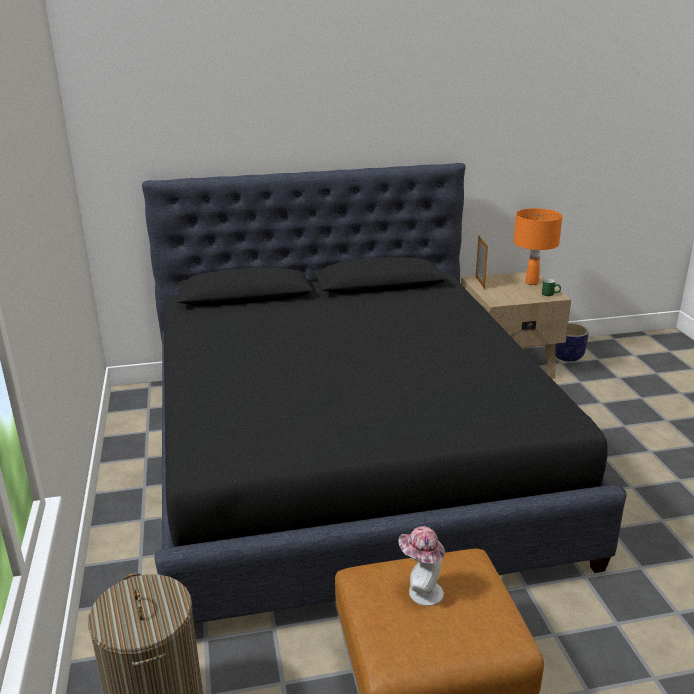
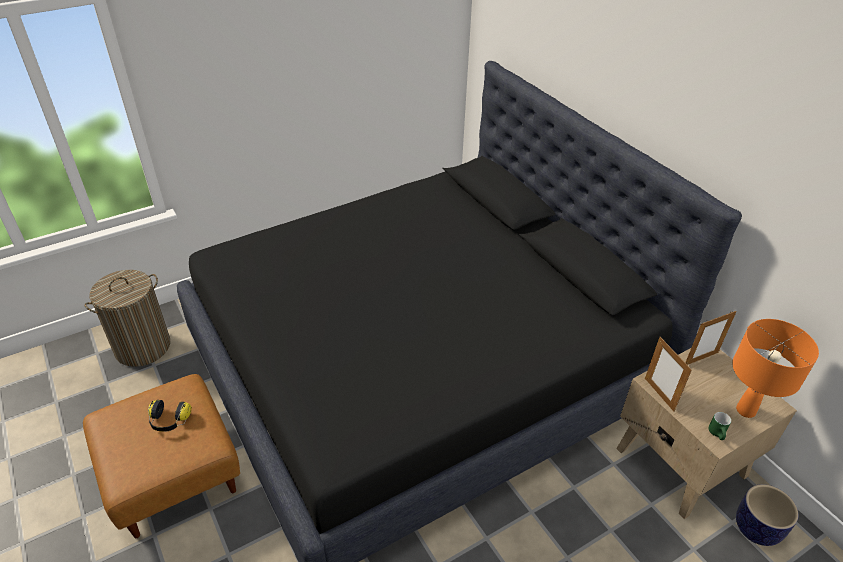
camera: 70 degrees right, 15 degrees up
hat [398,526,445,606] -> headphones [148,400,192,432]
none -> picture frame [645,337,692,412]

